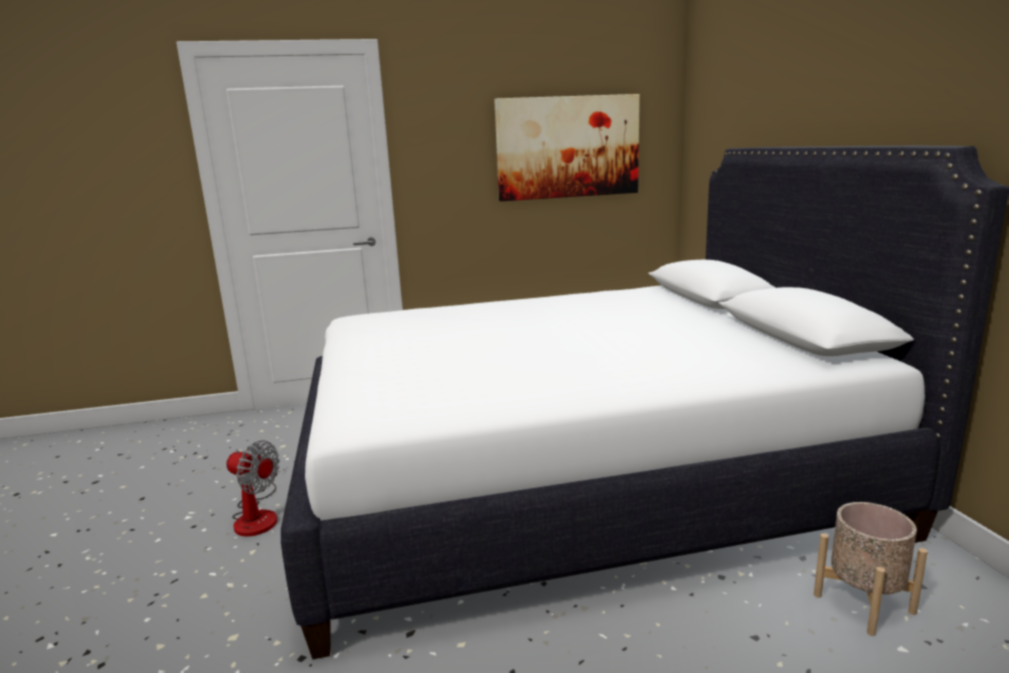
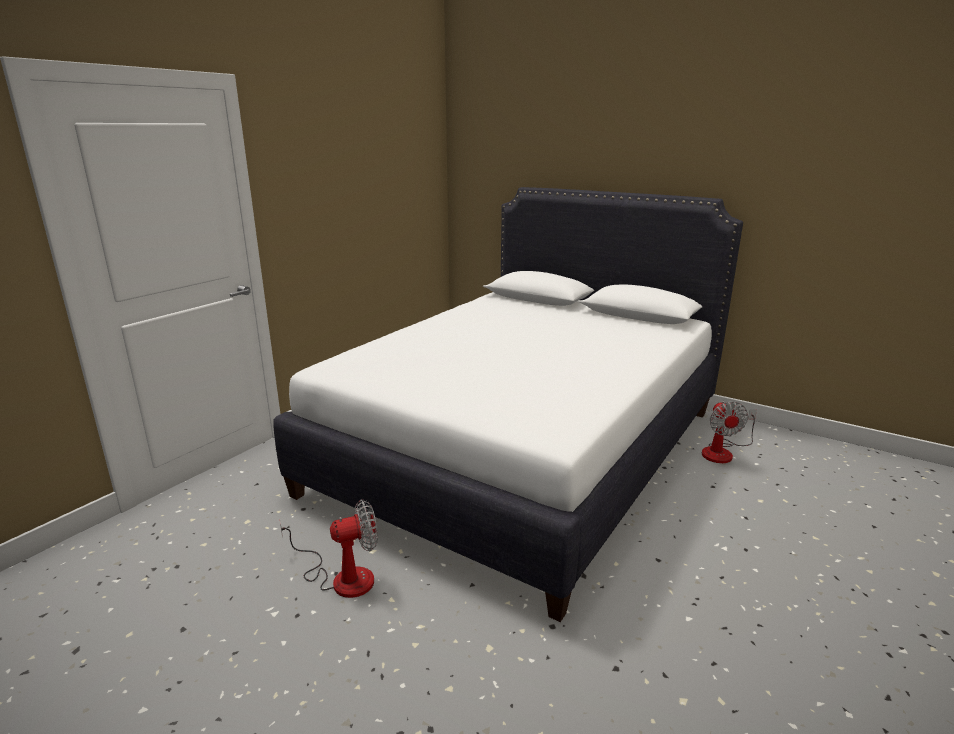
camera: 45 degrees left, 5 degrees up
picture [494,94,640,201] -> none
beige planter [814,502,928,636] -> fan [702,401,757,463]

